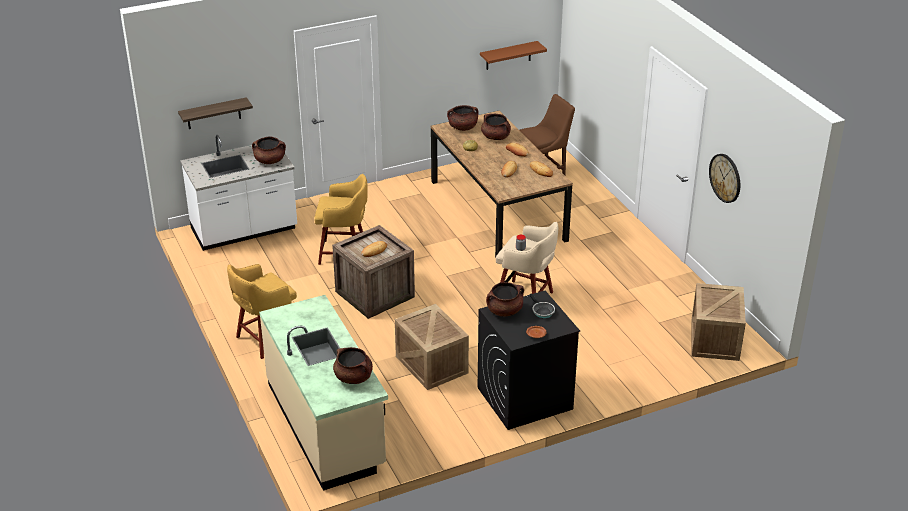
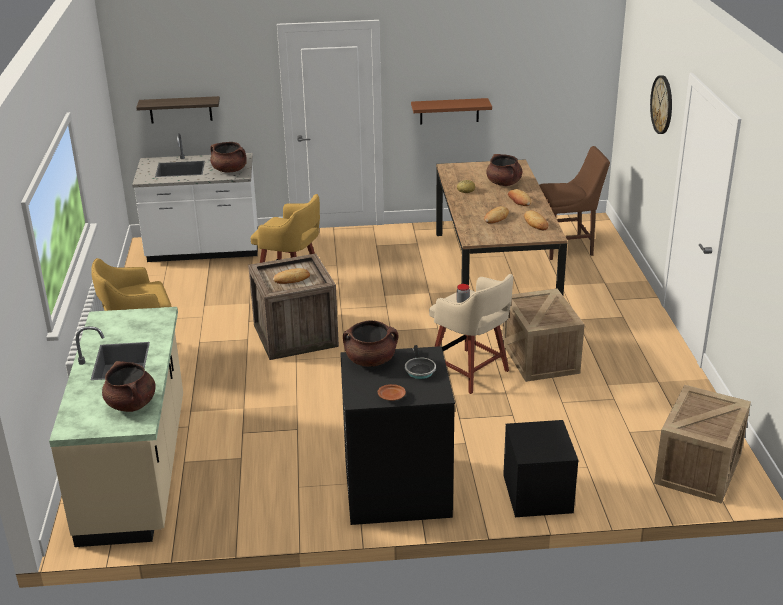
camera: 20 degrees right, 5 degrees down
crate [395,304,469,390] -> crate moved to [502,289,585,382]
brown cooking pot [447,105,478,131] -> none
brown shelf [480,41,547,70] -> brown shelf moved to [411,98,492,125]
wall clock [709,154,740,203] -> wall clock moved to [650,75,672,134]
none -> black nightstand [503,420,579,517]

